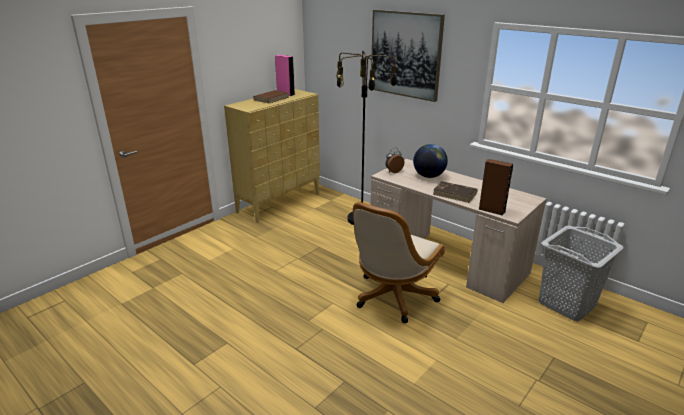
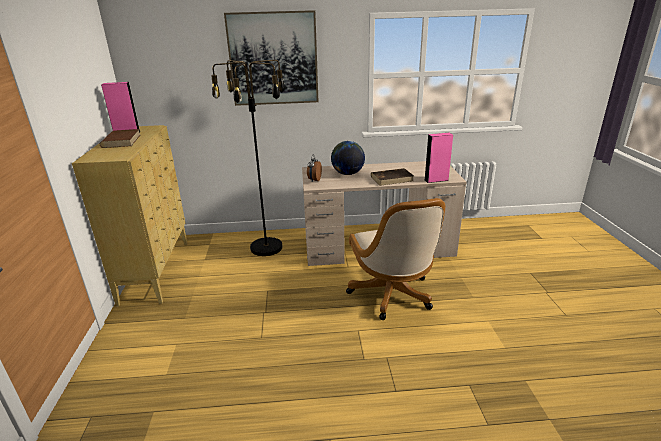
camera: 45 degrees left, 0 degrees up
brown speaker [478,159,513,216] -> pink speaker [425,133,453,183]
grey laundry basket [539,226,624,321] -> none

